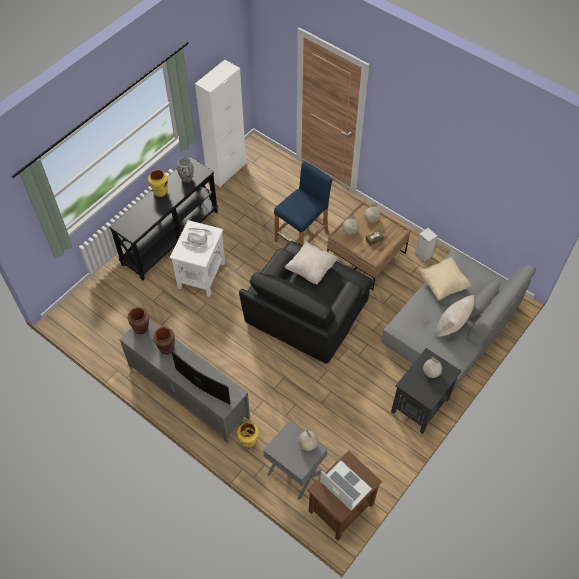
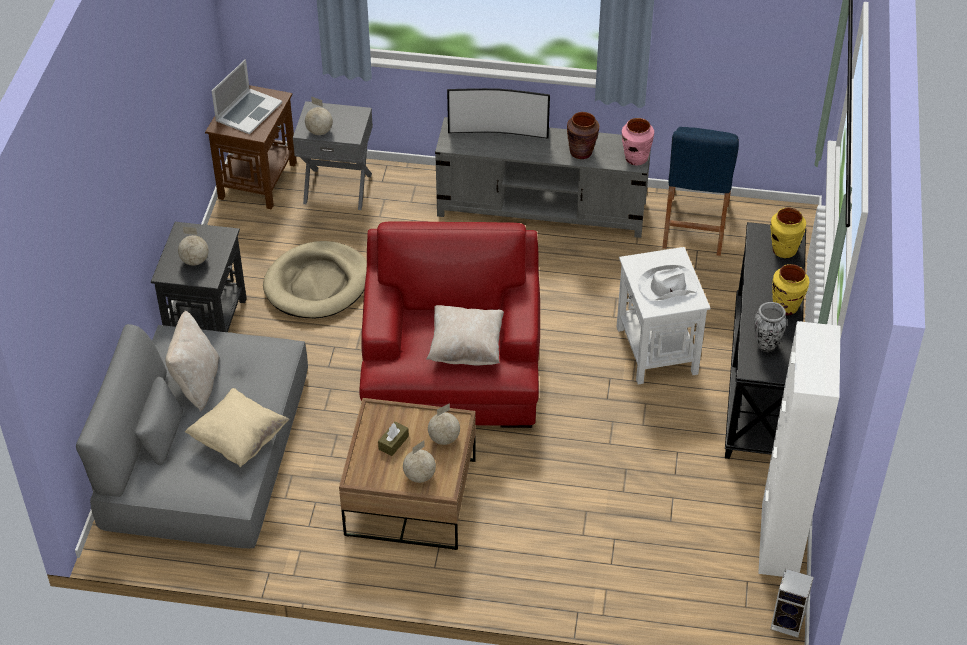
camera: 150 degrees right, 10 degrees down
brown vase [128,307,149,334] -> pink vase [622,118,654,165]
yellow vase [237,422,259,448] -> yellow vase moved to [770,207,806,258]
black armchair [239,240,373,364] -> red armchair [359,221,540,428]
blue stool [274,161,332,246] -> blue stool moved to [662,127,739,256]
laptop [320,460,372,510] -> laptop turned 75 degrees counterclockwise [212,59,282,134]
speaker [415,228,438,262] -> speaker moved to [770,569,814,638]
none -> beige dog bed [263,241,367,318]

